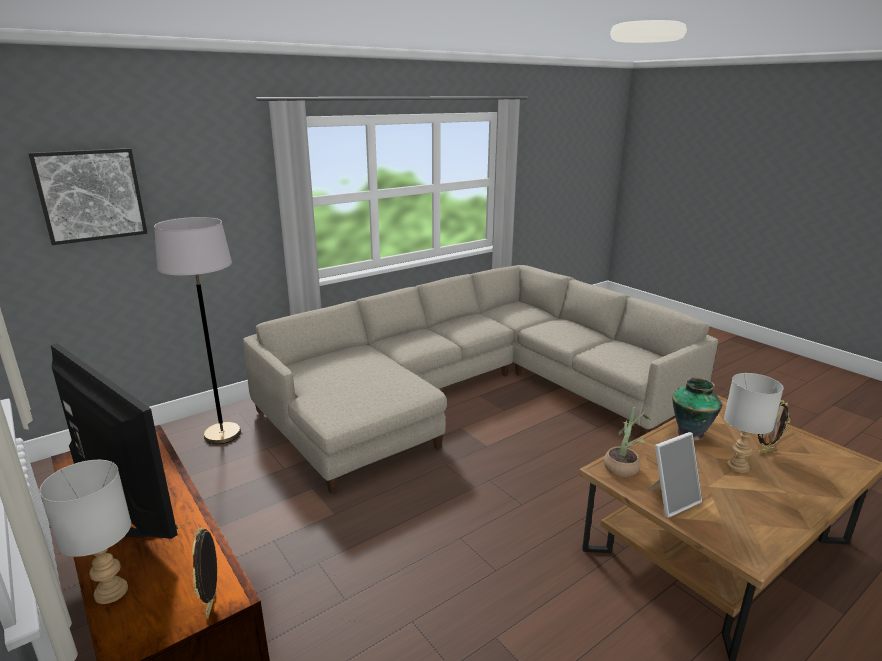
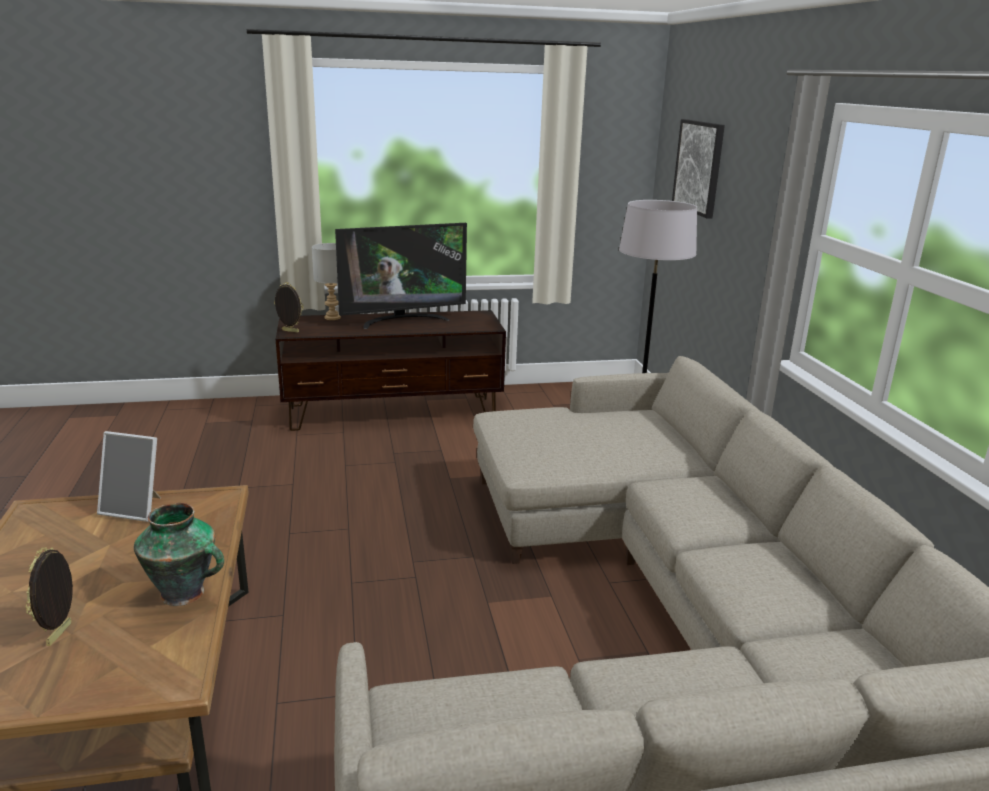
camera: 115 degrees right, 0 degrees up
potted plant [604,407,651,477] -> none
picture frame [647,432,702,518] -> picture frame turned 75 degrees counterclockwise [97,431,161,522]
grey table lamp [724,373,784,473] -> none

